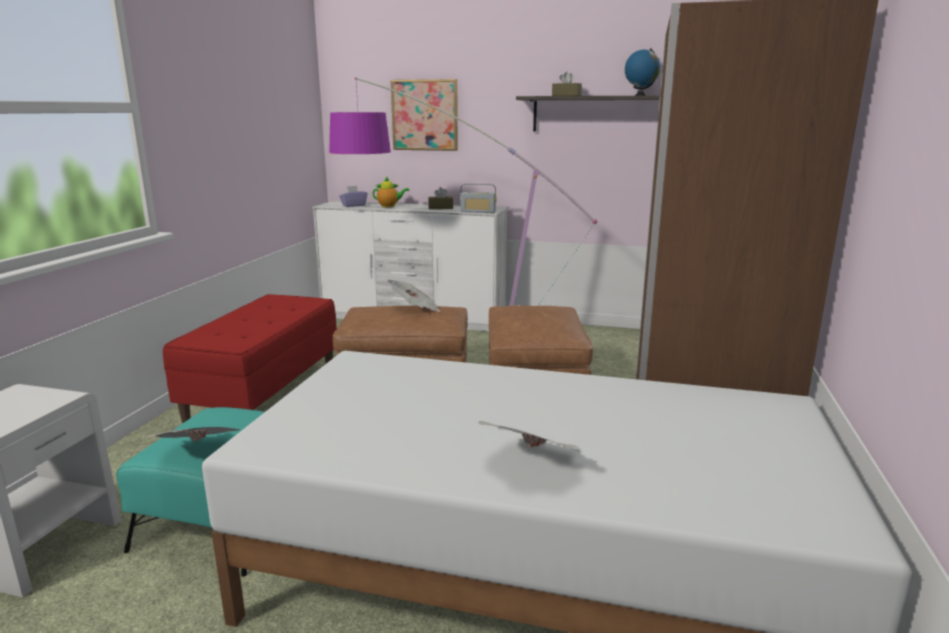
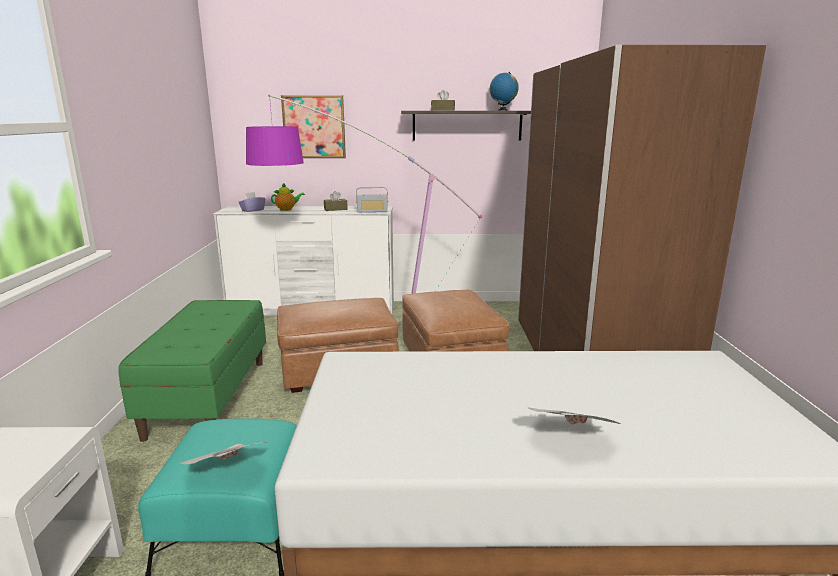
camera: 15 degrees left, 0 degrees up
red bench [163,294,337,424] -> green bench [118,300,266,442]
newspaper [387,279,440,312] -> none

